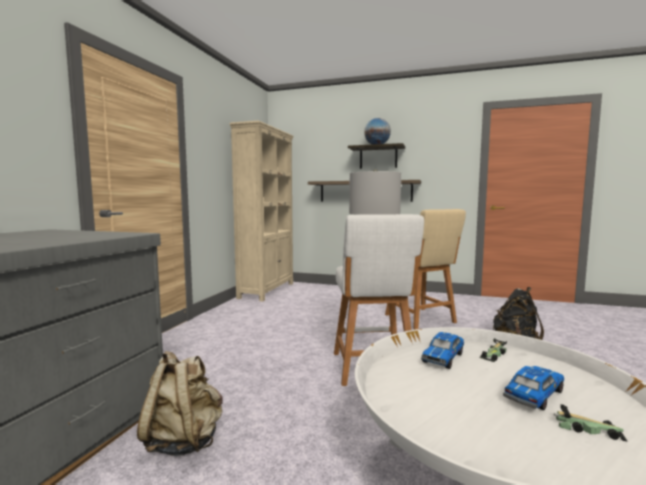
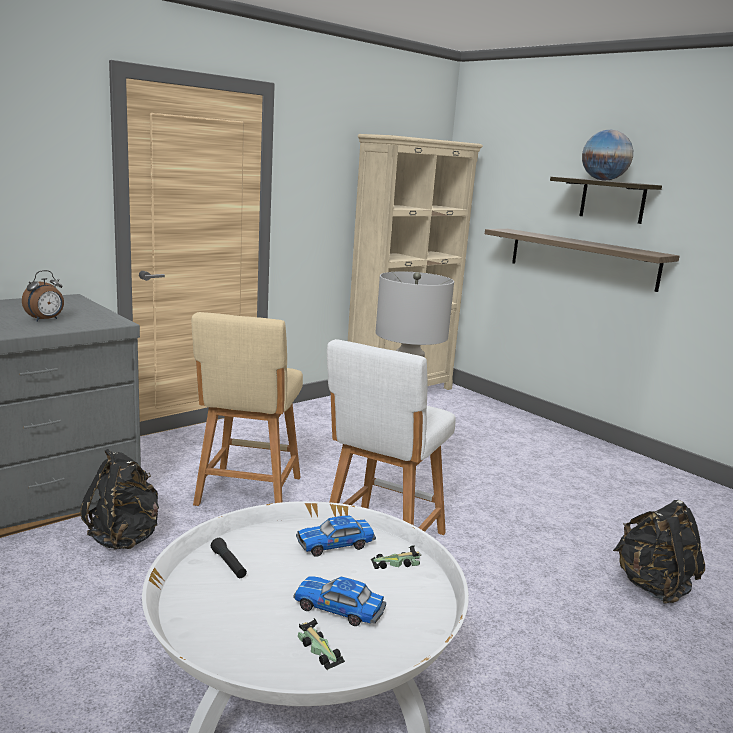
camera: 30 degrees right, 10 degrees up
beige backpack [137,351,223,456] -> black backpack [80,449,159,549]
beige stool [385,209,466,330] -> beige stool moved to [191,312,303,506]
toy car [503,366,564,410] -> toy car turned 150 degrees counterclockwise [293,576,386,626]
none -> alarm clock [22,270,64,321]
none -> black flashlight [211,538,247,578]

